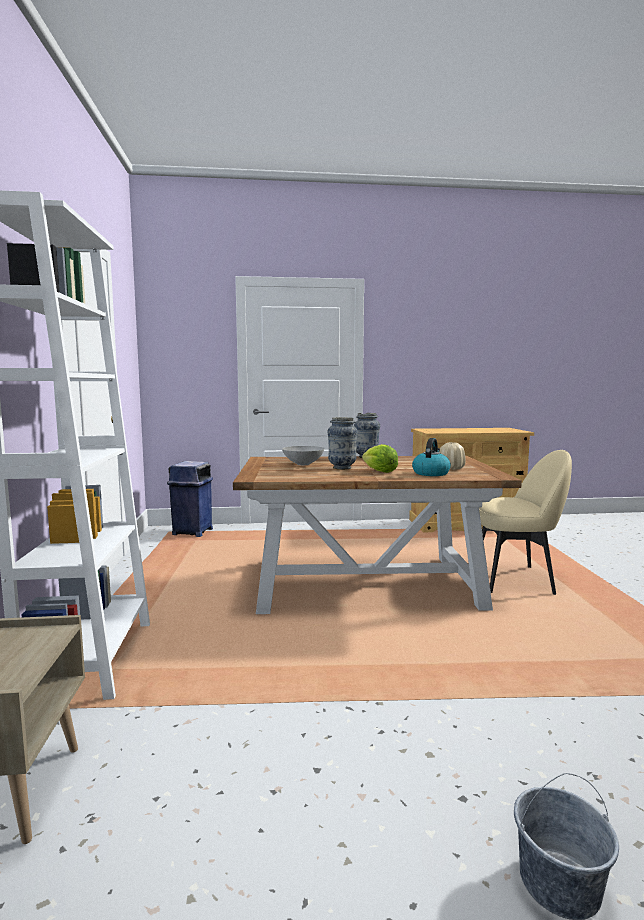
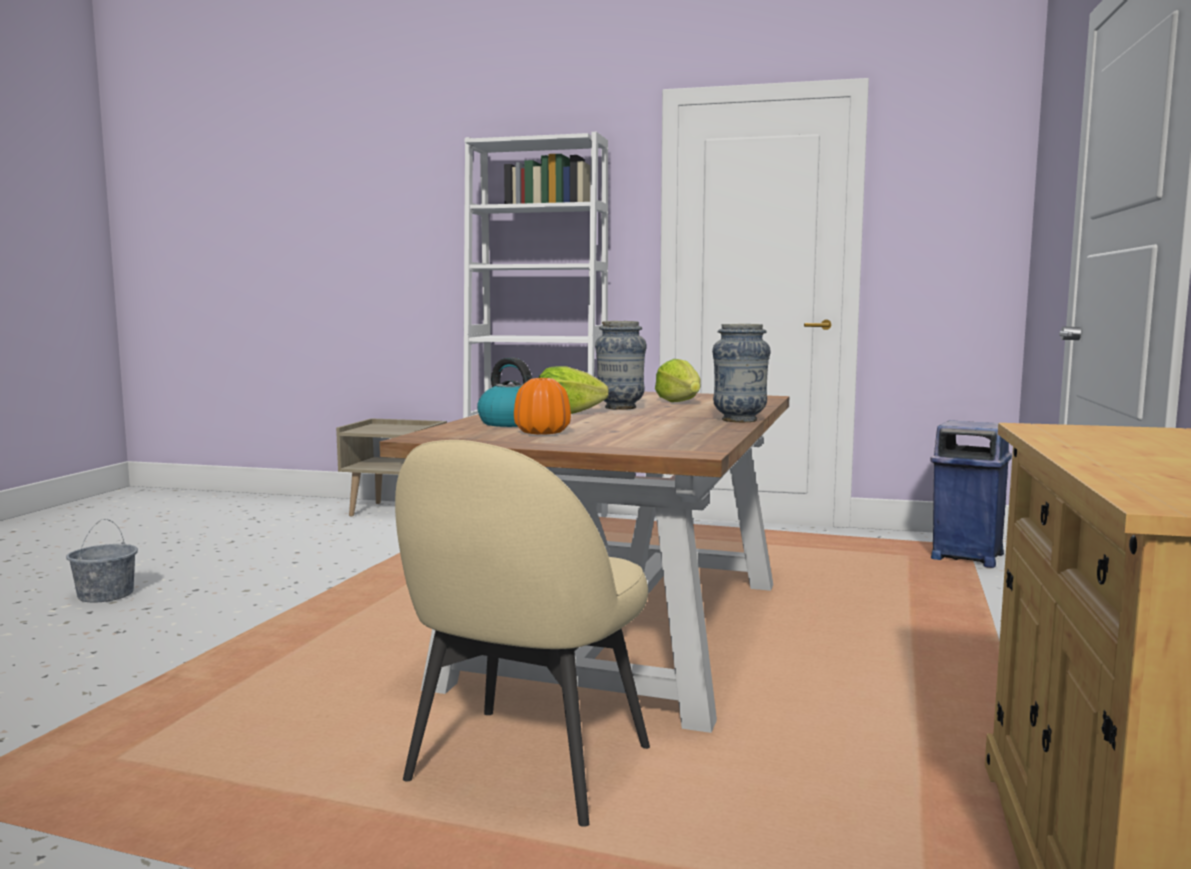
camera: 110 degrees right, 0 degrees up
grey bowl [282,446,325,465] -> lettuce [655,359,701,402]
beige vase [439,442,466,470] -> orange vase [514,378,571,435]

